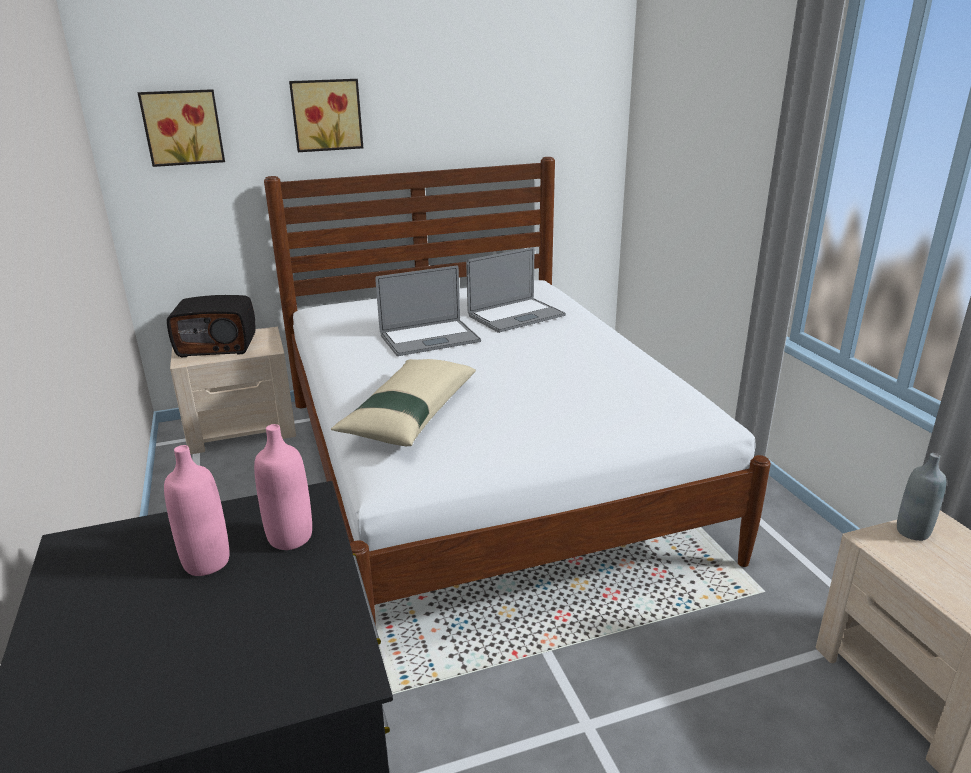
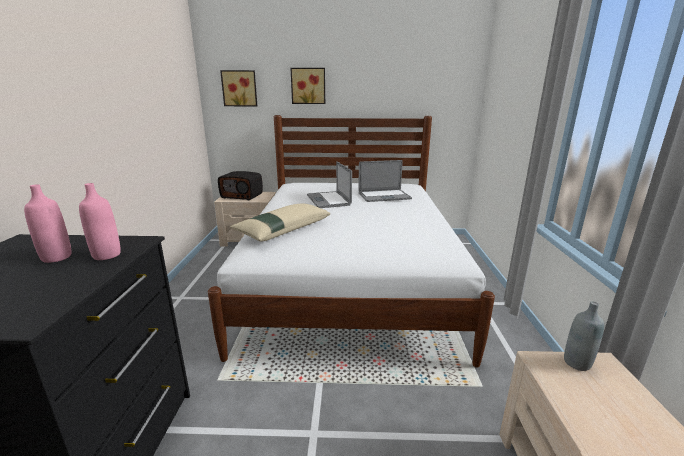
camera: 20 degrees right, 5 degrees down
laptop [375,265,481,356] -> laptop turned 75 degrees clockwise [307,161,352,208]

